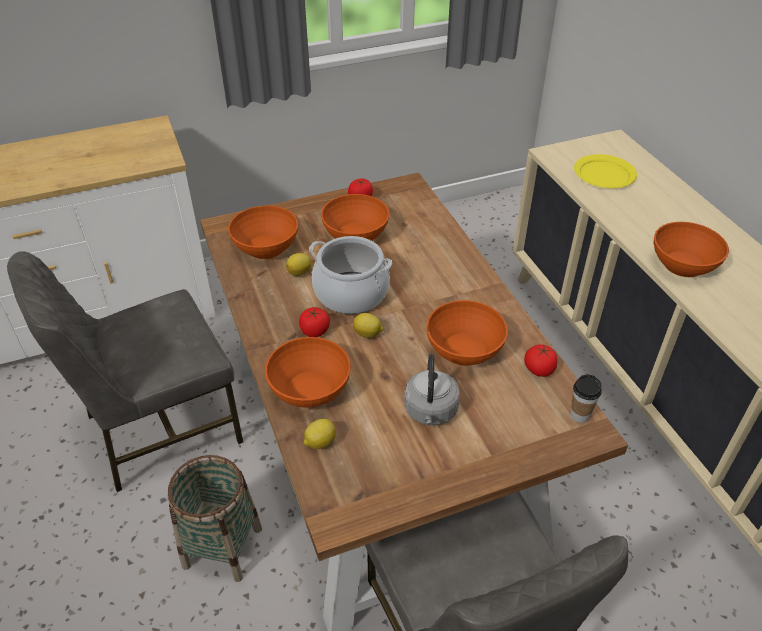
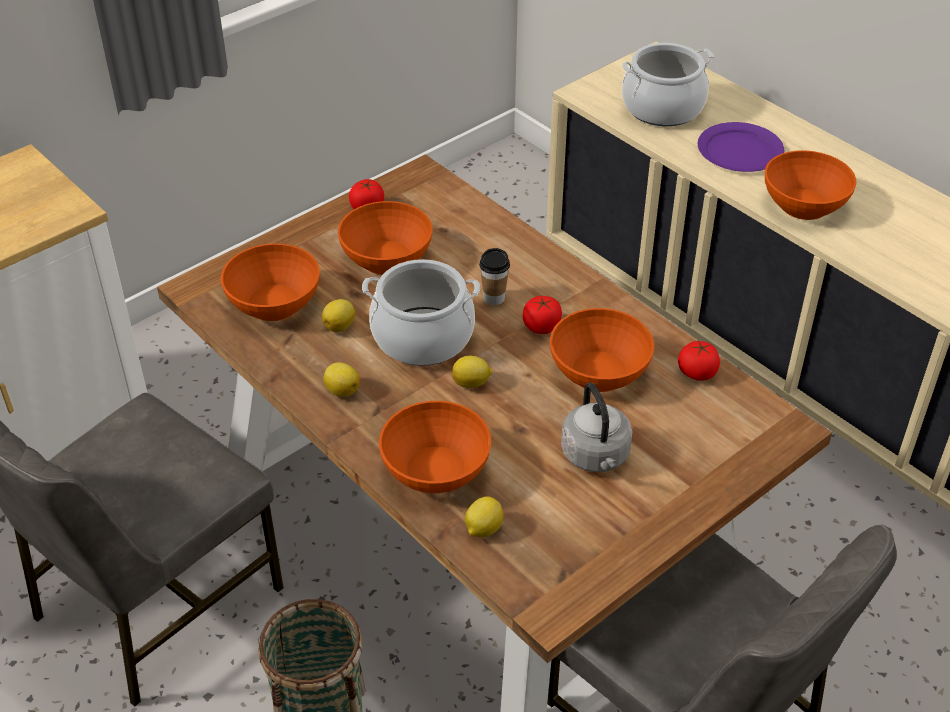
camera: 20 degrees left, 0 degrees up
tomato [299,307,330,337] -> tomato moved to [523,296,562,334]
cup [570,375,602,423] -> cup moved to [479,248,510,305]
yellow plate [574,154,637,188] -> cooking pot [622,43,714,126]
none -> lemon [323,362,360,397]
none -> purple plate [698,122,784,172]

